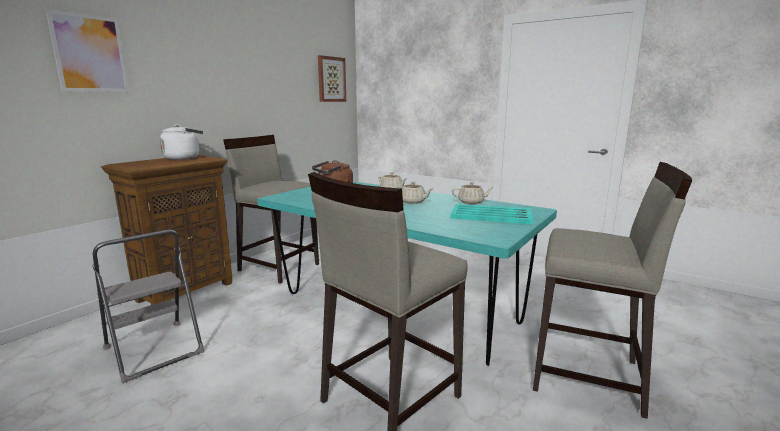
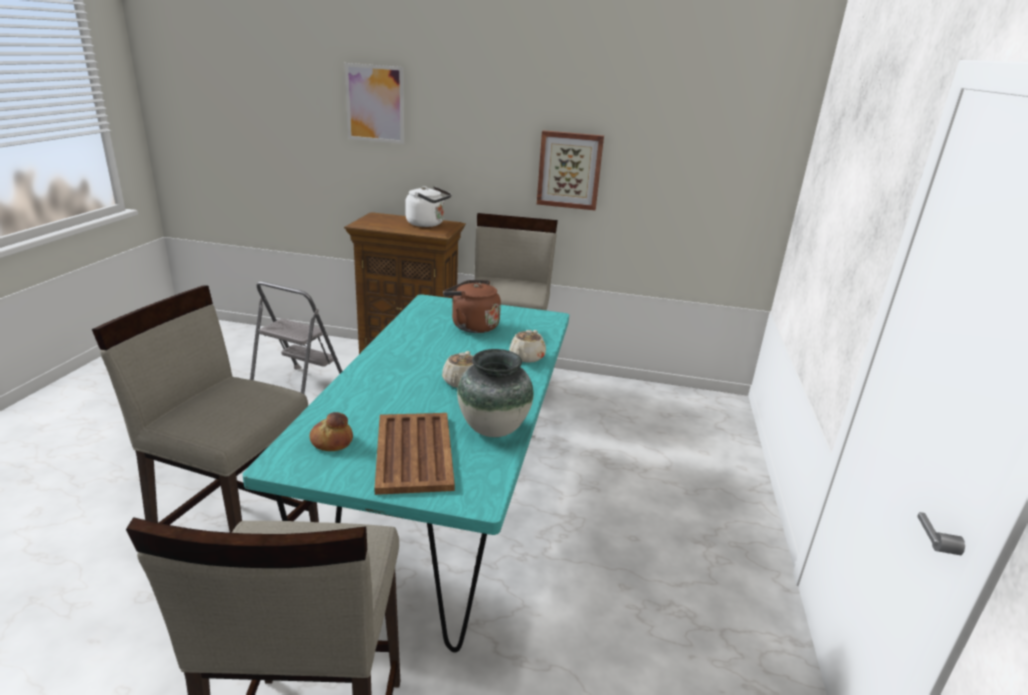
camera: 65 degrees right, 10 degrees up
picture [318,55,346,102] -> picture moved to [537,130,604,210]
turquoise tray [451,204,533,224] -> brown tray [374,413,455,495]
beige teapot [452,182,494,204] -> vase [457,349,534,437]
none -> bread [310,412,353,451]

